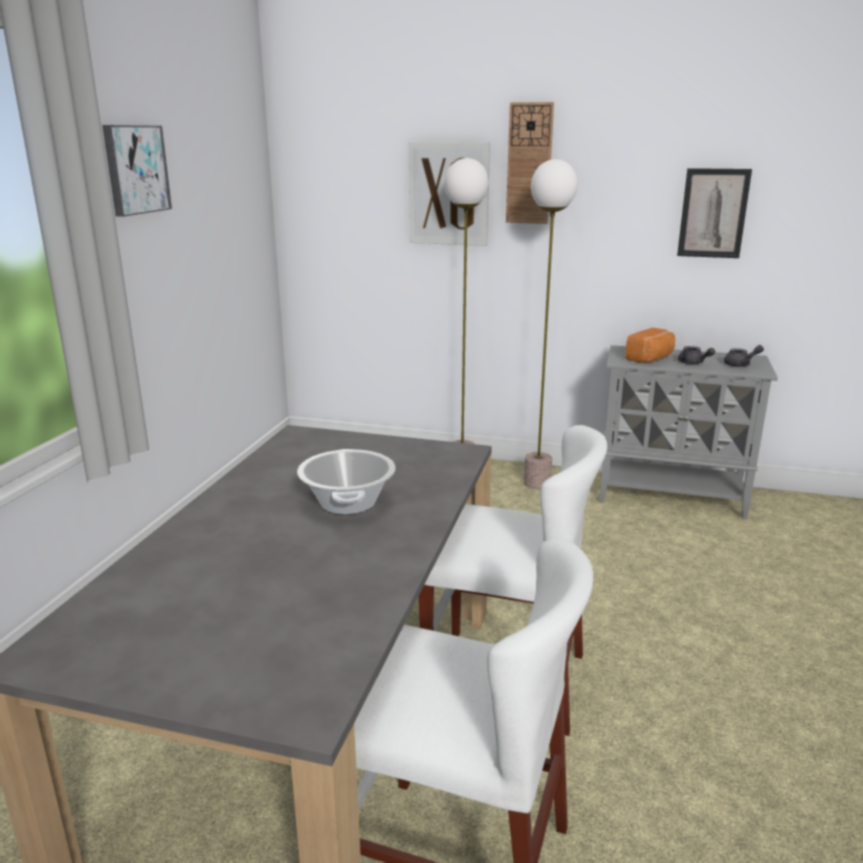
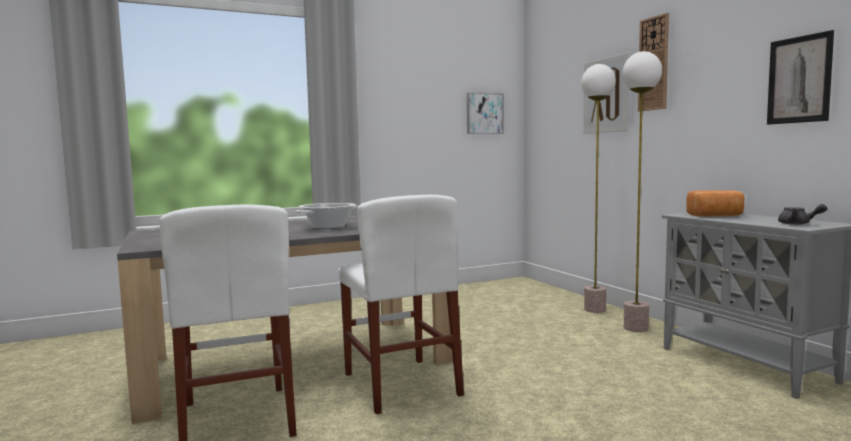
camera: 50 degrees right, 15 degrees down
picture [102,125,172,217] -> picture moved to [467,93,504,134]
grey teapot [678,346,715,364] -> none

